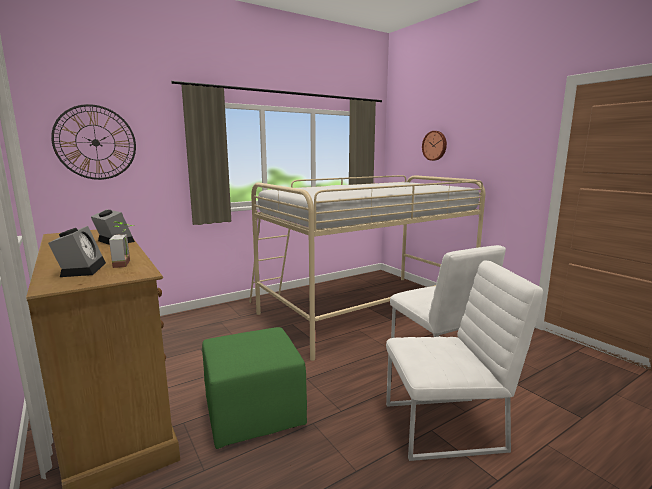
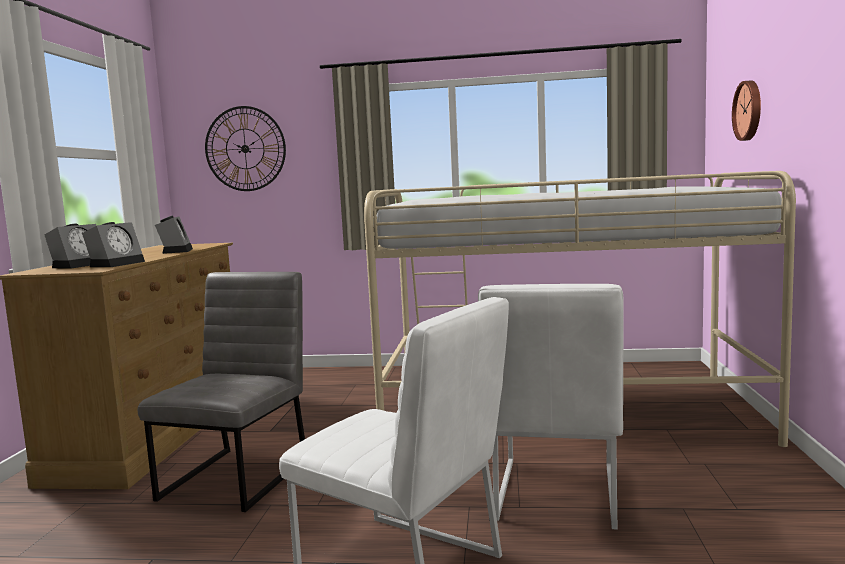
camera: 40 degrees right, 5 degrees down
potted plant [109,222,134,268] -> alarm clock [82,222,145,267]
green ottoman [202,327,307,449] -> grey chair [138,272,305,512]

